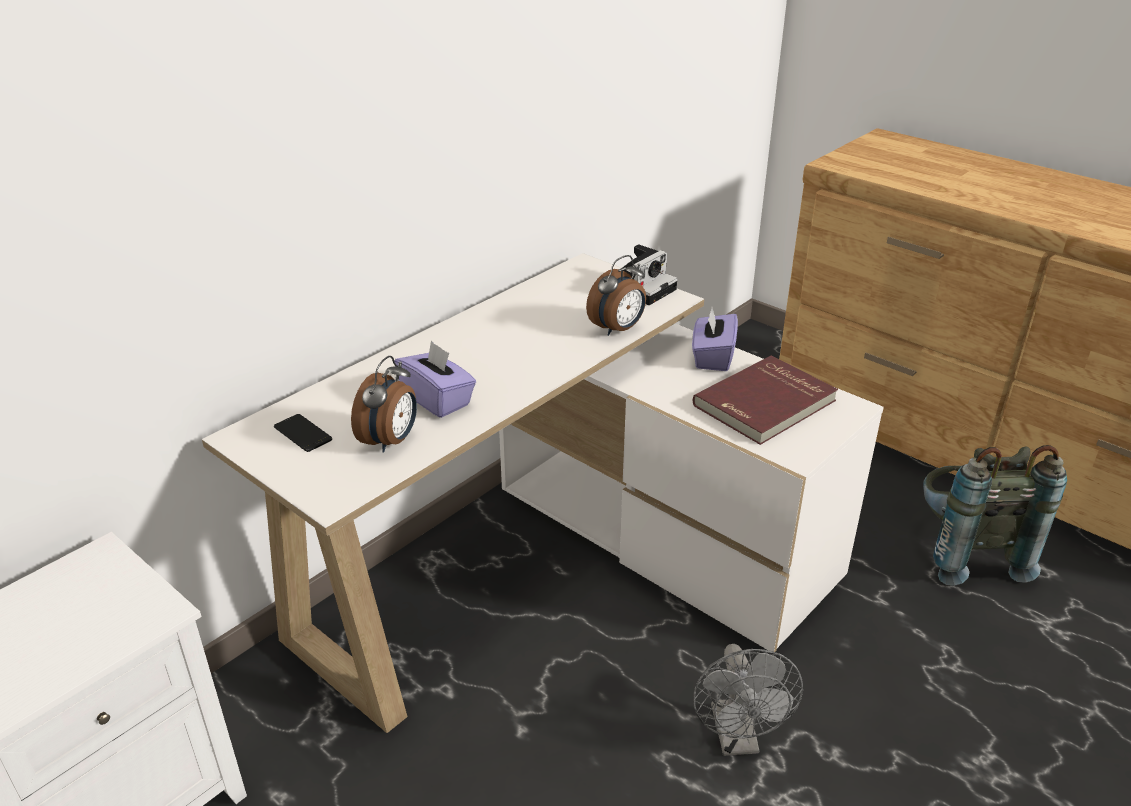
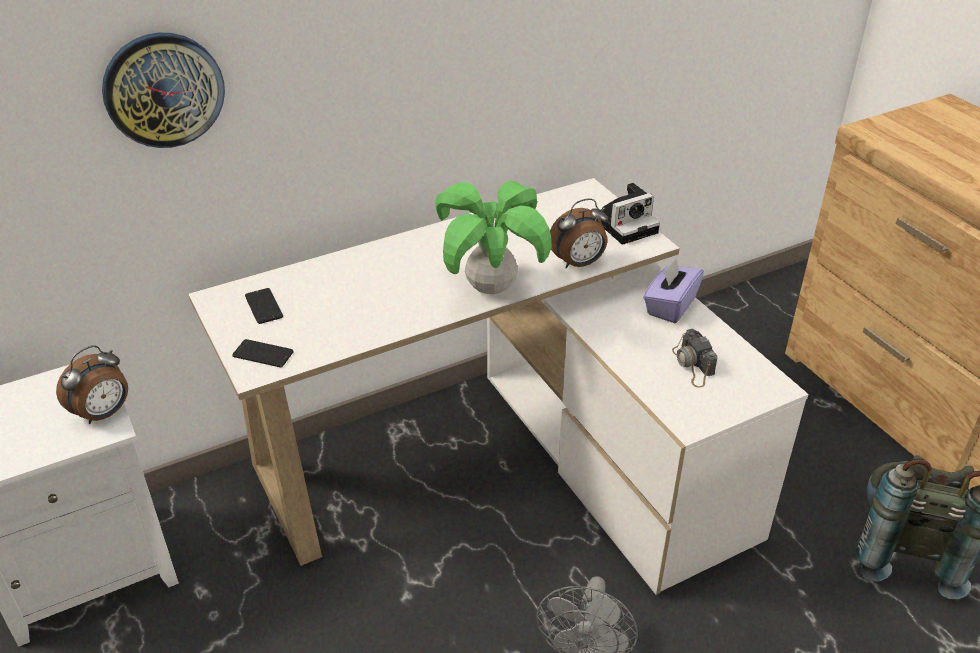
camera: 20 degrees right, 5 degrees up
alarm clock [351,356,417,453] -> alarm clock moved to [56,345,128,424]
purple tissue box [394,341,476,418] -> none
red book [693,356,838,445] -> camera [672,329,718,388]
none -> wall clock [102,33,225,148]
none -> phone [232,339,294,367]
none -> potted plant [436,181,552,294]

